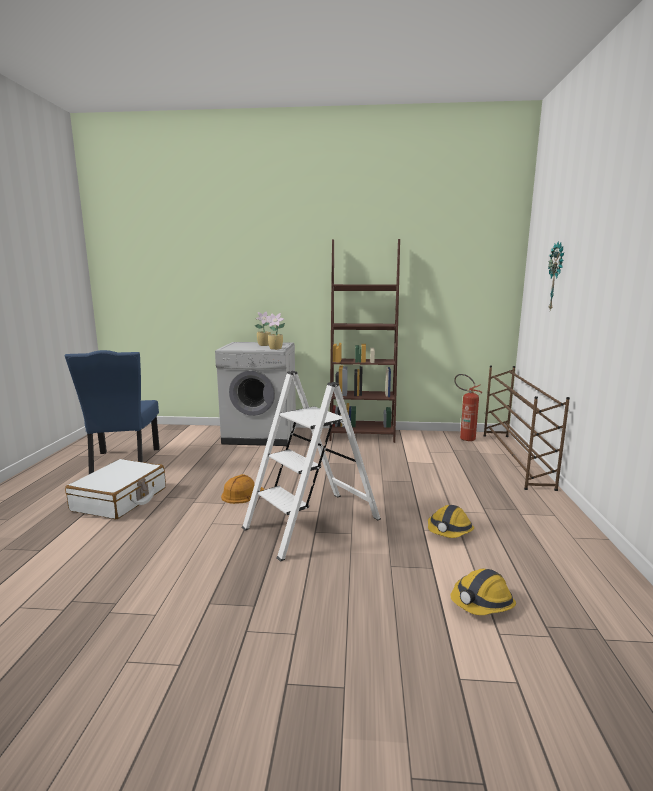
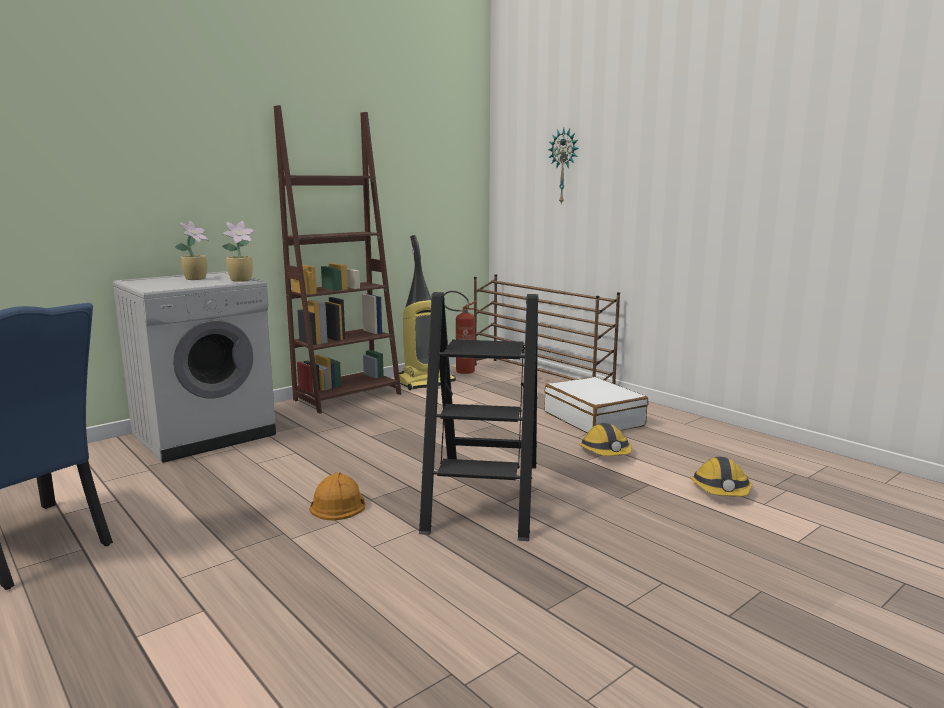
camera: 45 degrees left, 0 degrees up
white suitcase [65,459,166,520] -> white suitcase moved to [544,377,649,433]
white step ladder [242,371,381,562] -> black step ladder [419,292,539,541]
none -> vacuum cleaner [399,235,456,390]

